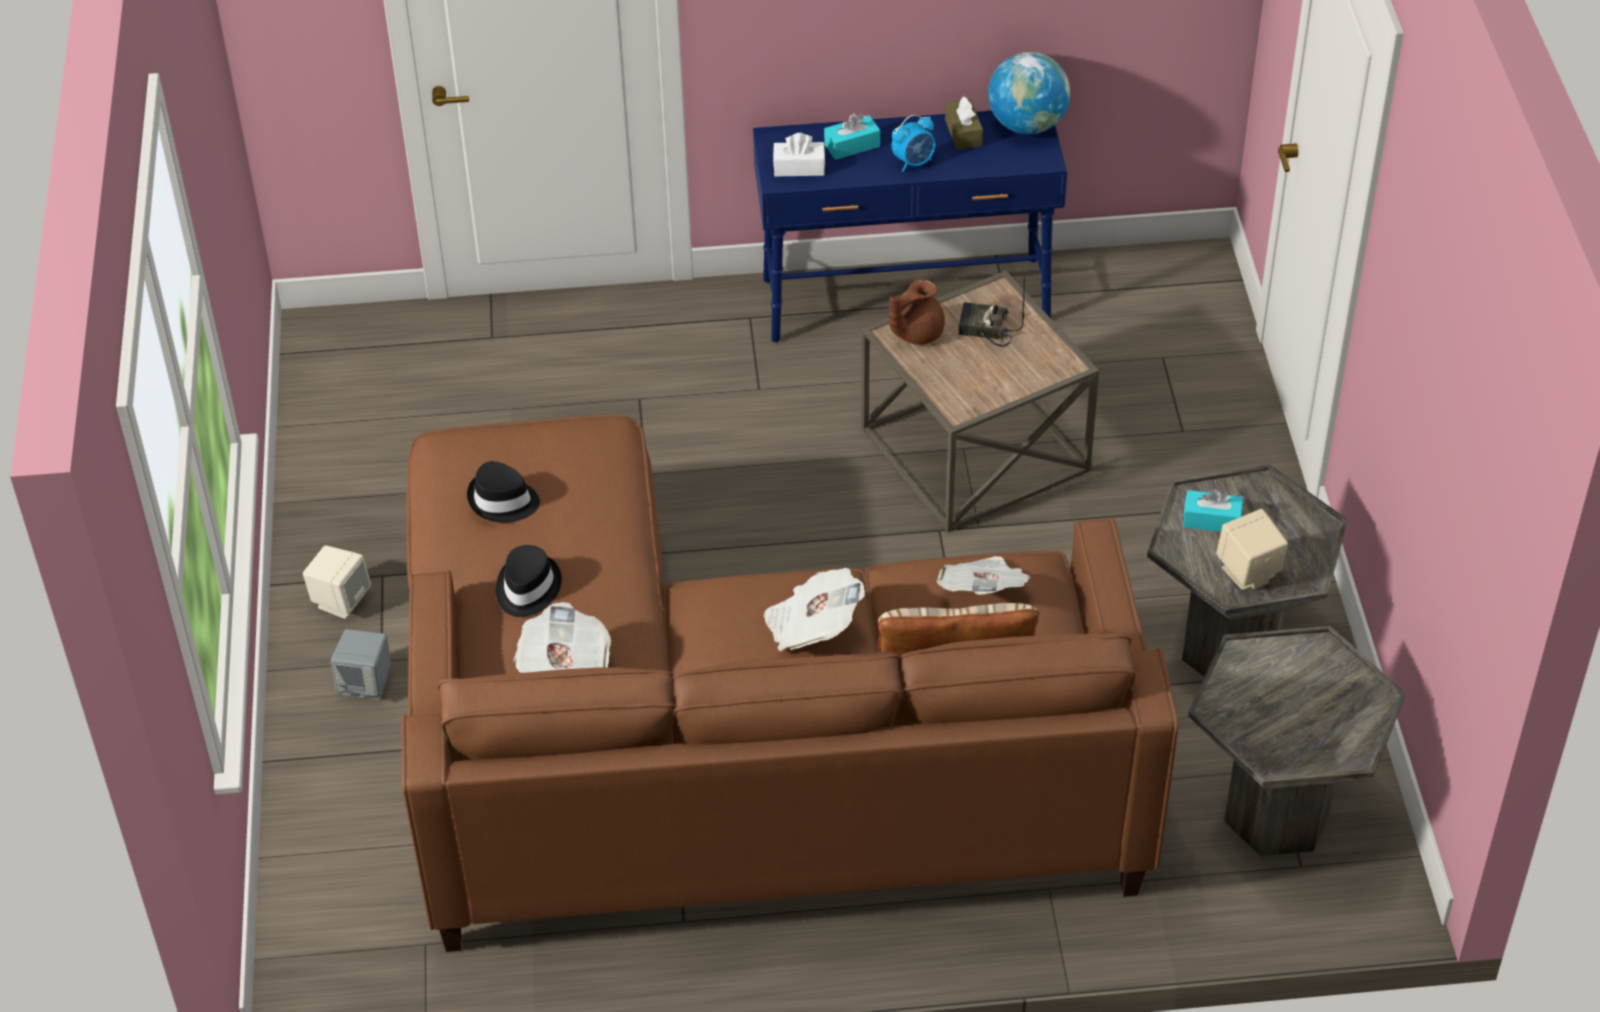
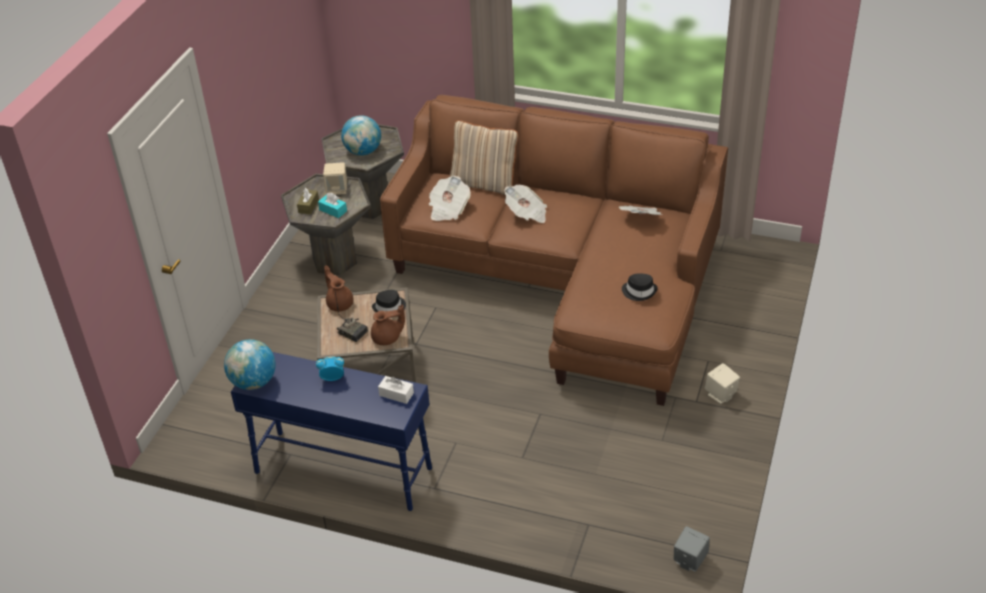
camera: 155 degrees left, 5 degrees down
grey speaker [331,629,391,700] -> grey speaker moved to [674,526,710,572]
black hat [496,545,562,617] -> black hat moved to [372,290,406,312]
turquoise tissue box [824,113,880,160] -> none
brown tissue box [945,96,983,150] -> brown tissue box moved to [297,188,319,214]
none -> brown teapot [324,266,354,311]
none -> globe [341,115,381,156]

